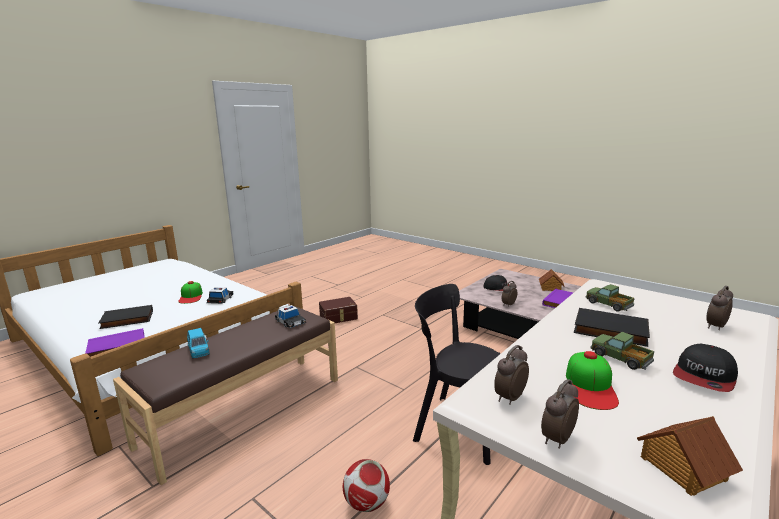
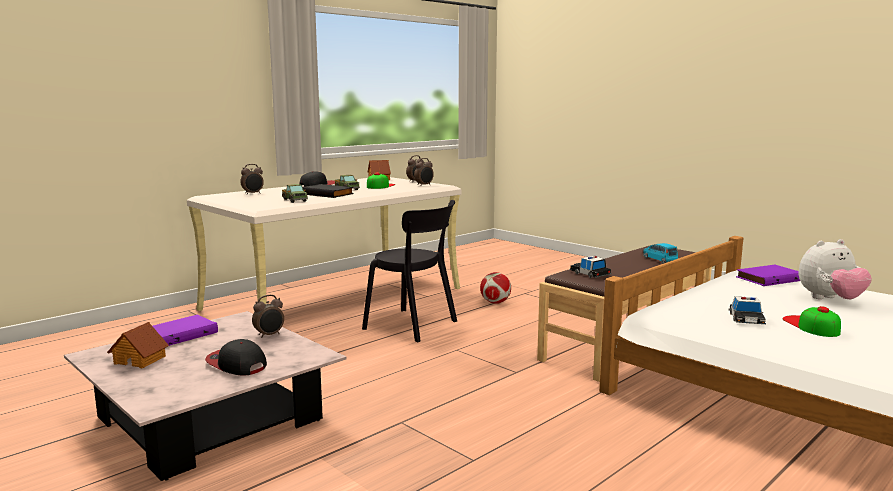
camera: 175 degrees left, 5 degrees down
black book [98,305,153,329] -> plush toy [799,239,872,299]
brown storage box [319,297,358,323] -> none

